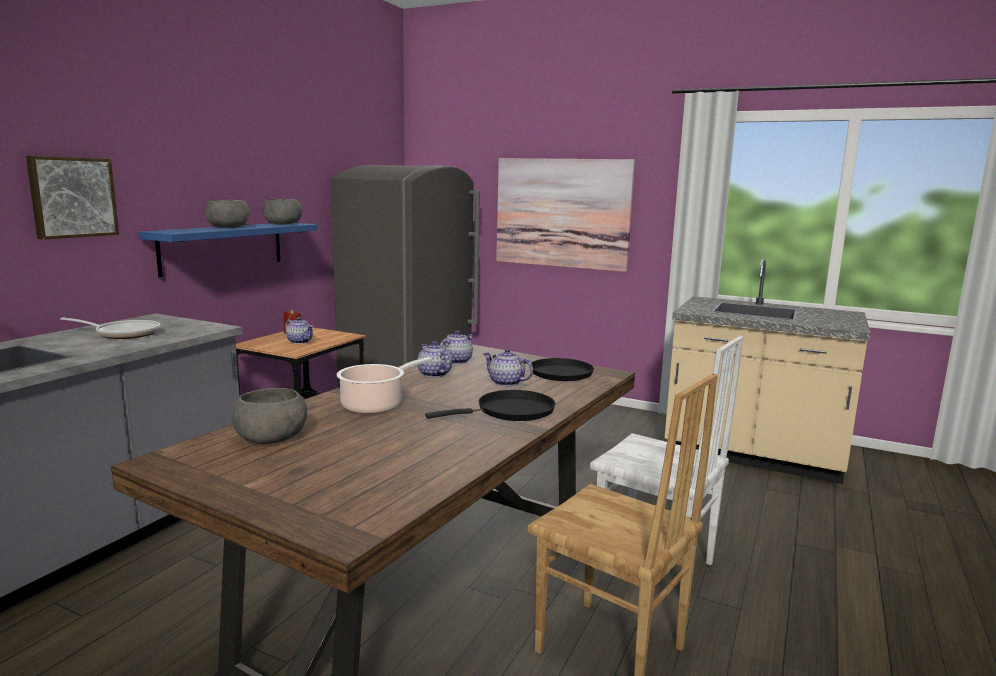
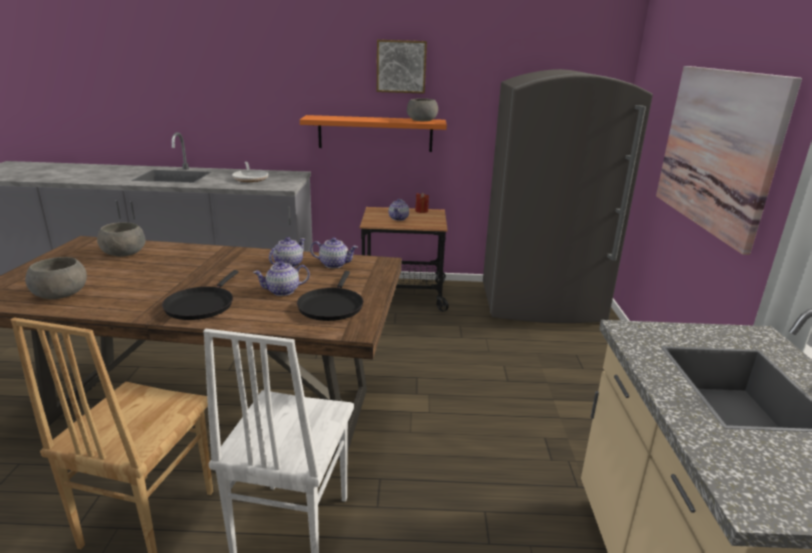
camera: 65 degrees right, 10 degrees up
picture [26,156,119,240] -> picture moved to [377,40,427,94]
blue shelf [138,223,318,277] -> orange shelf [300,115,447,152]
grey bowl [205,200,249,228] -> grey bowl moved to [25,257,87,299]
cooking pot [337,357,432,414] -> none
black frying pan [425,390,555,421] -> black frying pan turned 60 degrees clockwise [162,270,239,320]
teapot [483,348,533,386] -> teapot turned 120 degrees counterclockwise [253,261,310,296]

